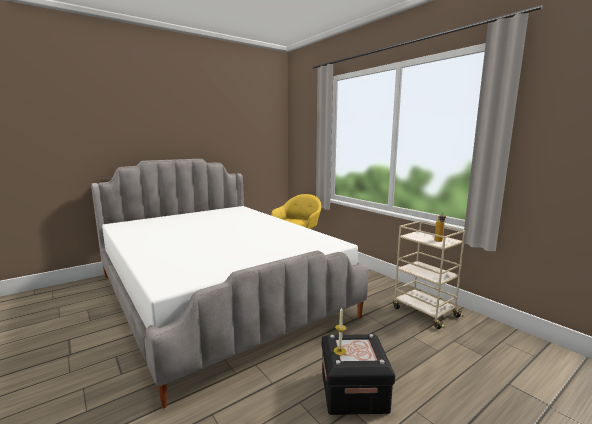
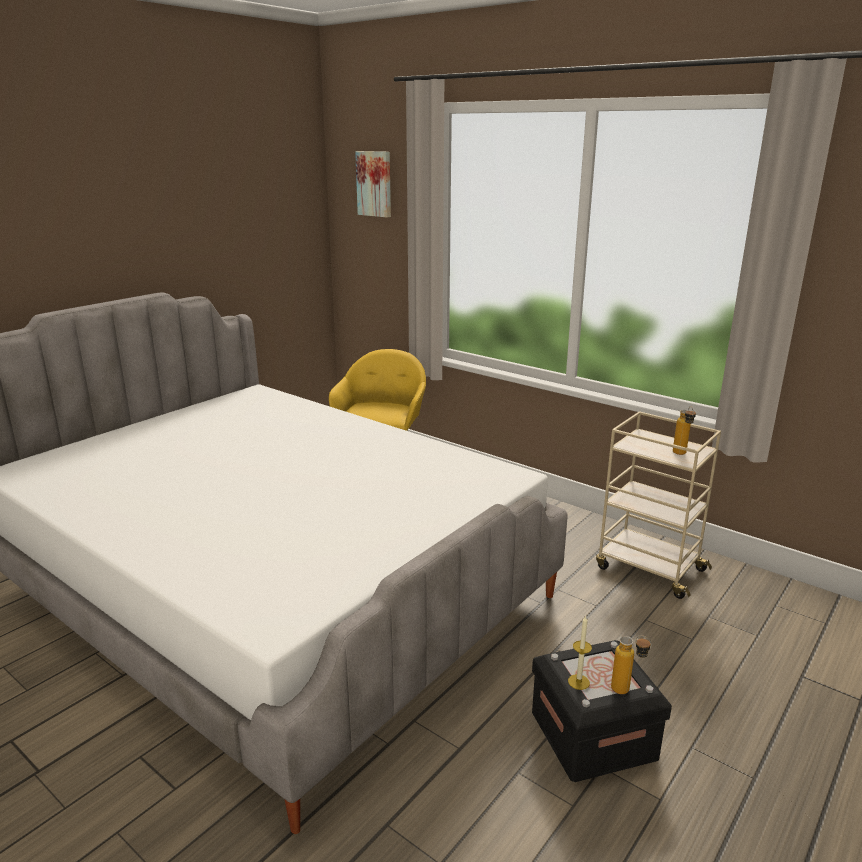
camera: 15 degrees left, 10 degrees up
none -> picture [355,151,391,217]
none -> bottle [611,635,651,694]

